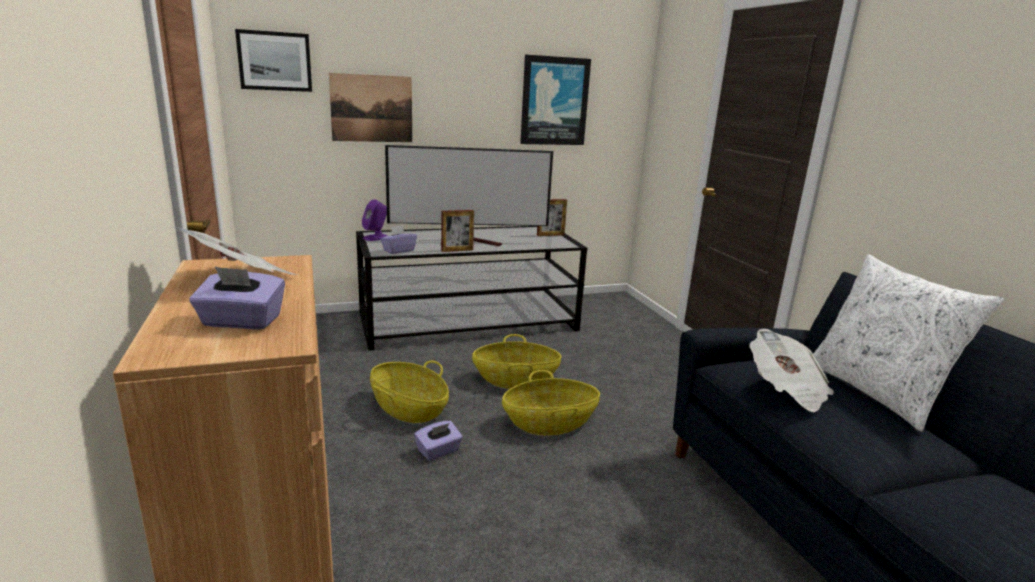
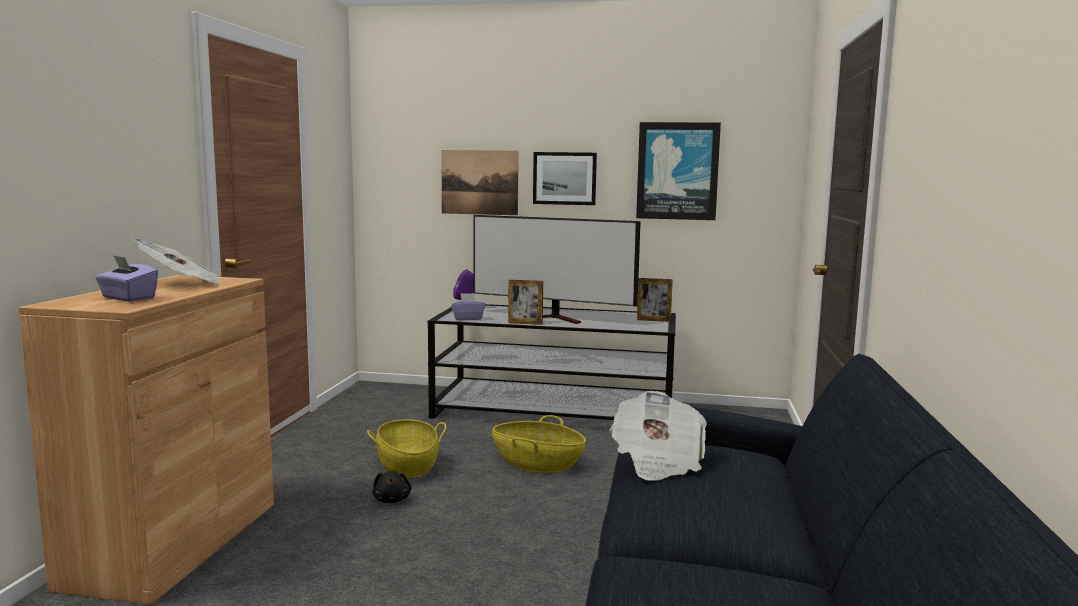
camera: 30 degrees right, 10 degrees down
picture [235,29,312,92] -> picture moved to [533,152,597,205]
purple tissue box [414,421,463,461] -> black plush toy [372,471,412,503]
basket [502,370,600,435] -> none
white pillow [813,254,1004,432] -> none

